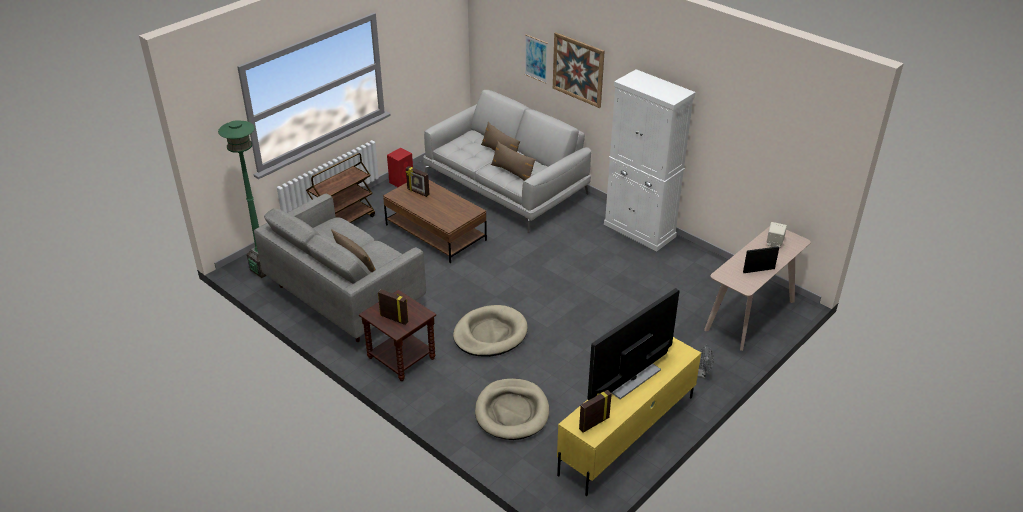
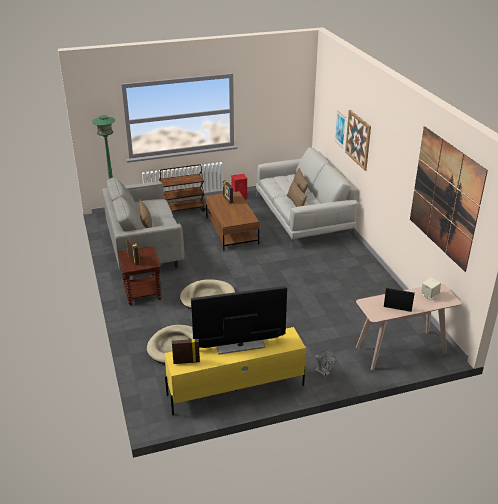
camera: 30 degrees right, 5 degrees down
white cabinet [604,69,696,251] -> none
none -> picture [410,126,488,272]

